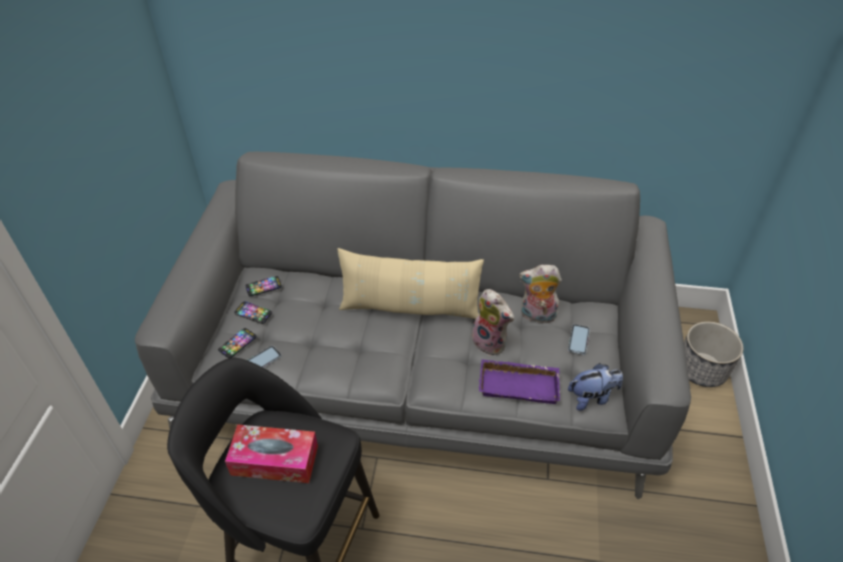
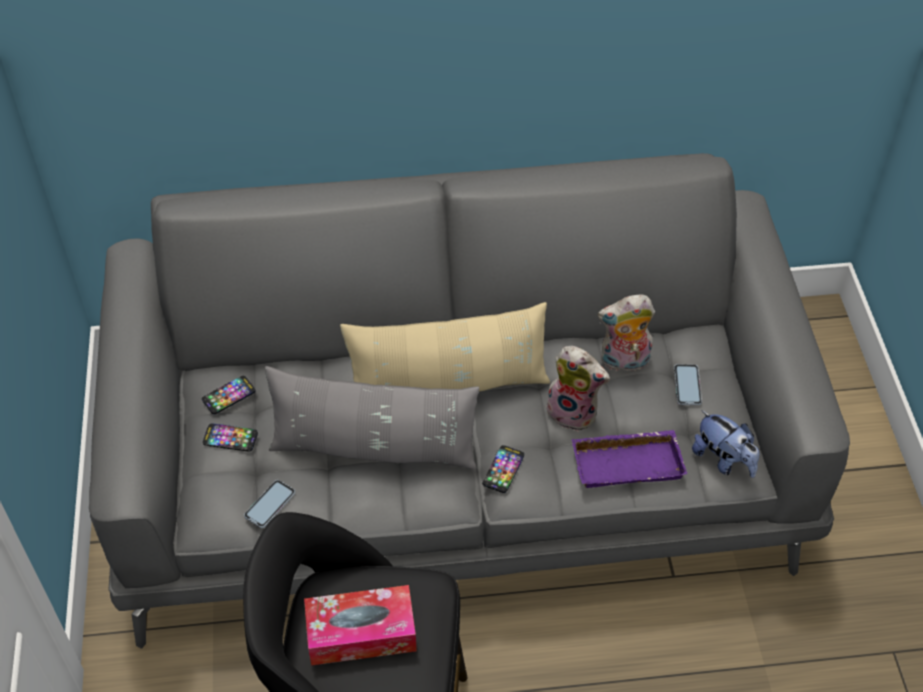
camera: 15 degrees left, 5 degrees up
phone [218,328,256,358] -> phone moved to [482,445,524,493]
plush toy [568,363,623,411] -> plush toy turned 75 degrees clockwise [692,410,759,478]
planter [684,321,744,387] -> none
none -> grey pillow [265,366,479,470]

